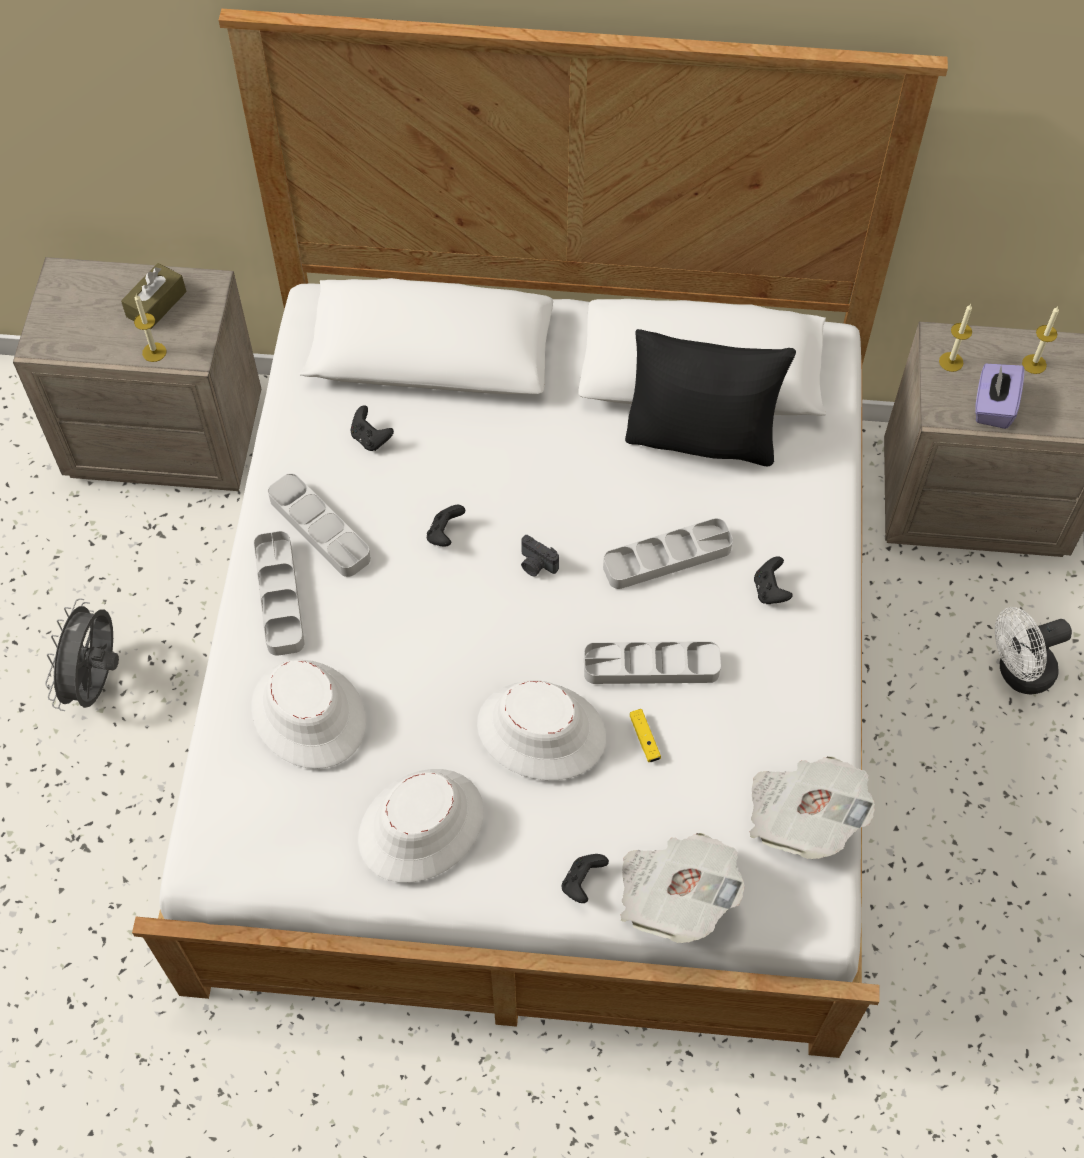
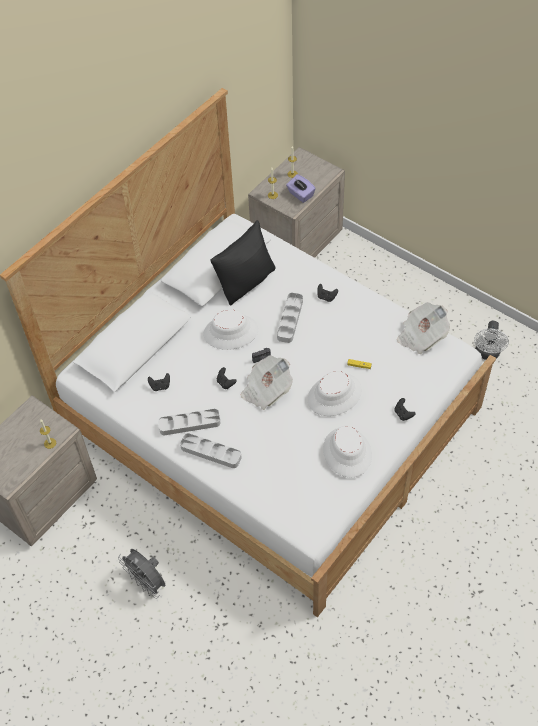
camera: 55 degrees left, 5 degrees down
brown tissue box [121,263,186,329] -> none
white hat [251,659,366,769] -> white hat moved to [203,310,258,350]
grey tray [584,641,721,684] -> none
newspaper [620,833,744,943] -> newspaper moved to [241,355,293,410]
white fan [995,607,1072,695] -> white fan moved to [474,321,509,360]

